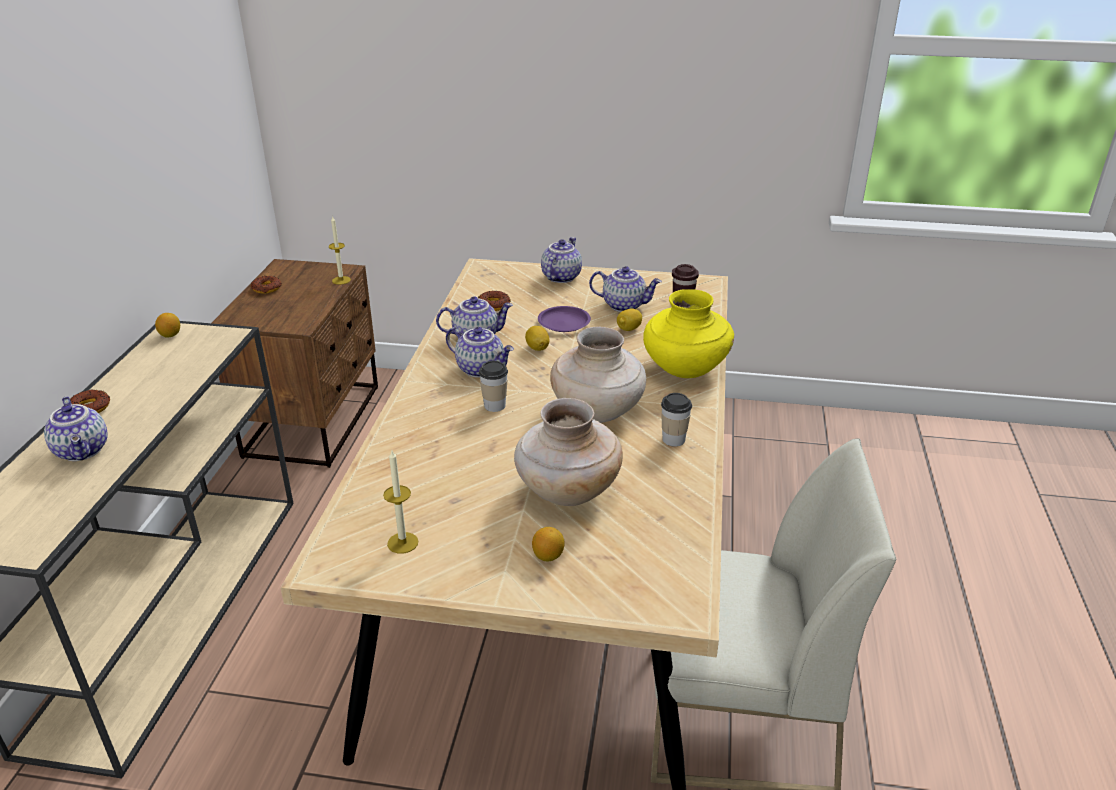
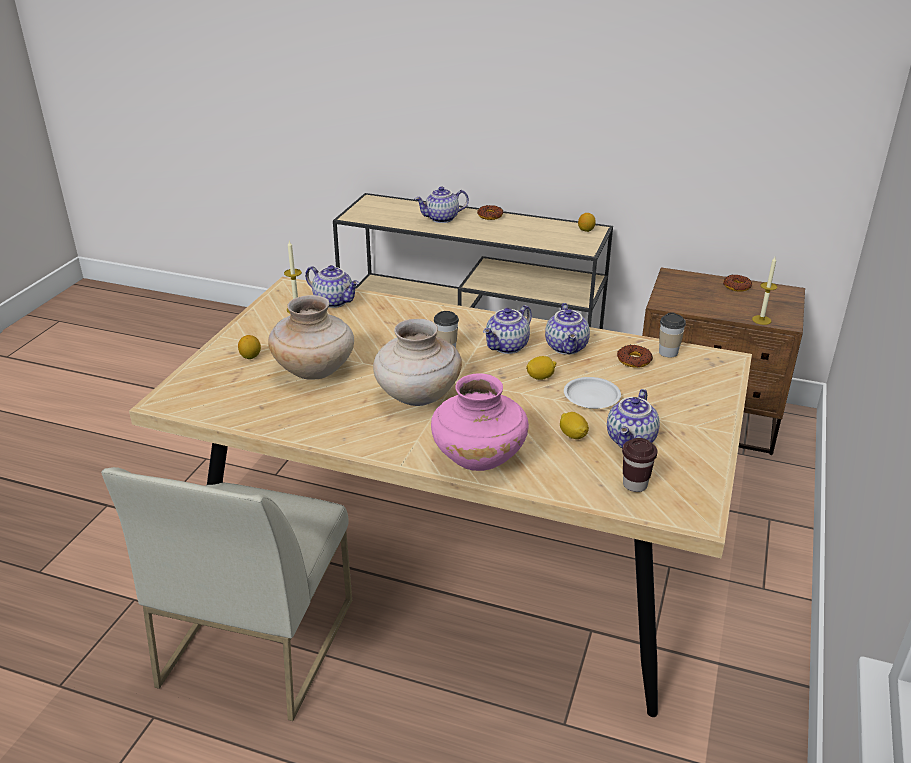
camera: 100 degrees right, 0 degrees up
purple plate [538,306,591,332] -> white plate [564,377,621,409]
teapot [541,237,582,283] -> teapot moved to [305,265,359,308]
yellow vase [643,289,734,378] -> pink vase [431,373,529,471]
cup [661,393,692,447] -> cup moved to [659,312,686,357]

